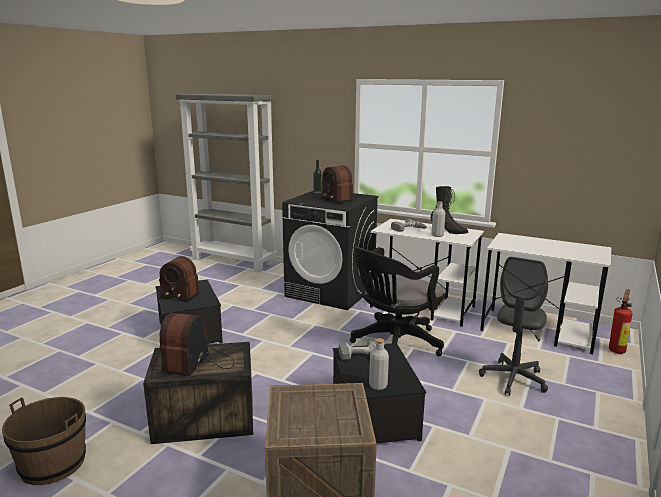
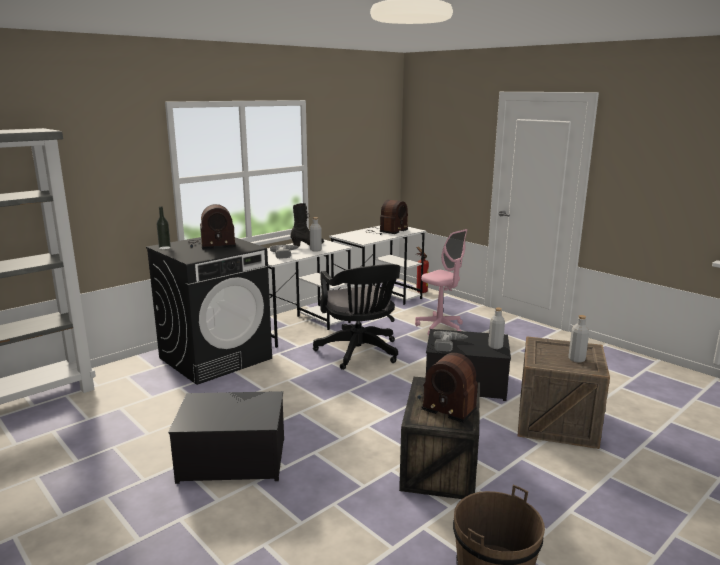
camera: 70 degrees left, 0 degrees up
radio [159,256,199,302] -> radio moved to [367,200,408,235]
grey office chair [479,257,548,396] -> pink office chair [415,229,467,336]
none -> grey bottle [568,315,589,363]

